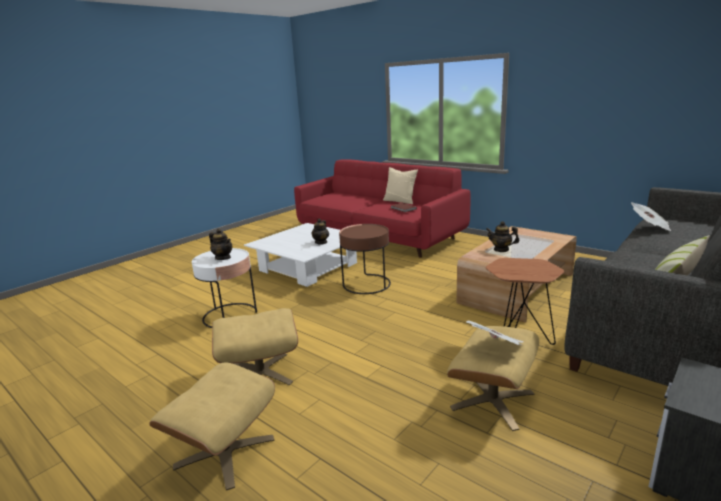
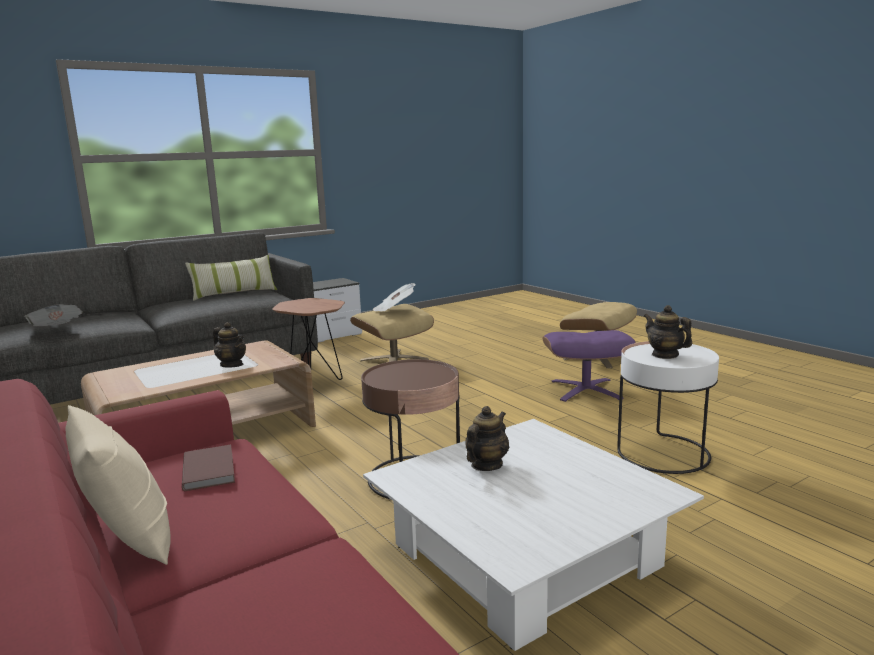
camera: 165 degrees left, 5 degrees down
beige ottoman [212,308,298,385] -> purple ottoman [543,330,636,402]

